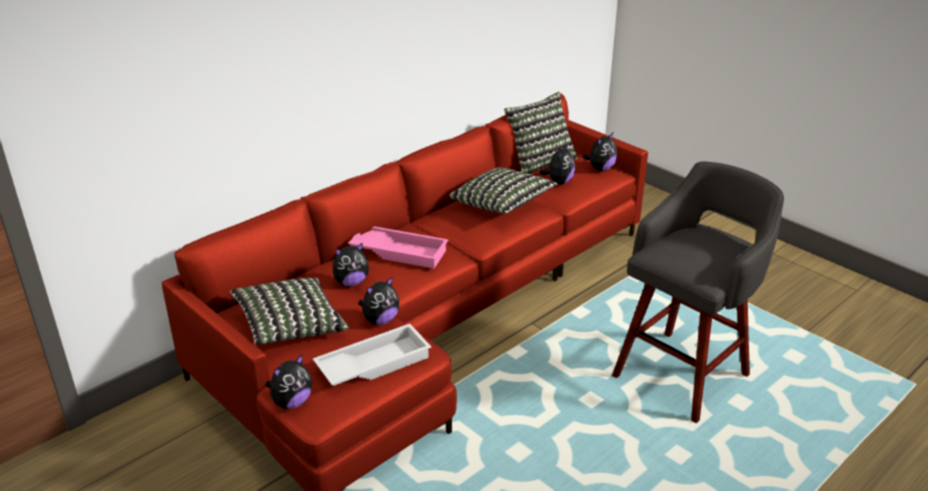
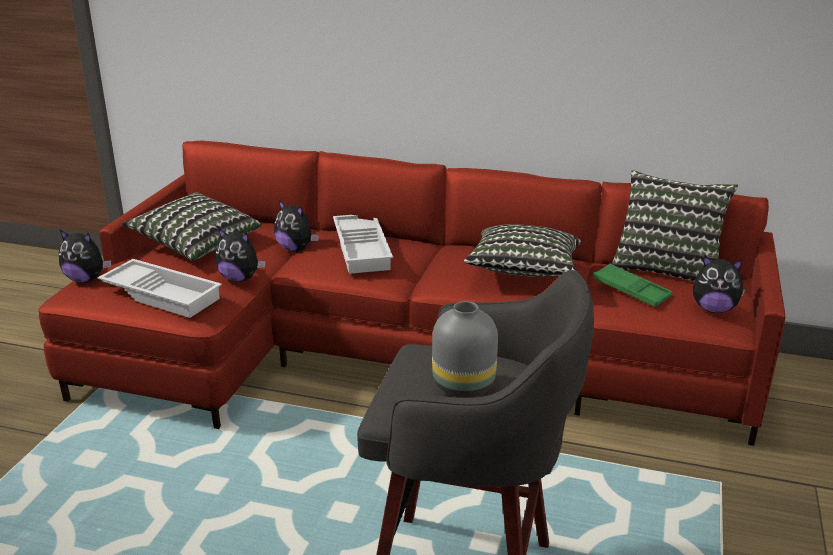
camera: 60 degrees right, 5 degrees down
pink tray [348,226,448,269] -> white tray [333,215,393,274]
plush toy [539,144,575,184] -> green tray [593,264,672,307]
none -> grey vase [432,301,498,398]

